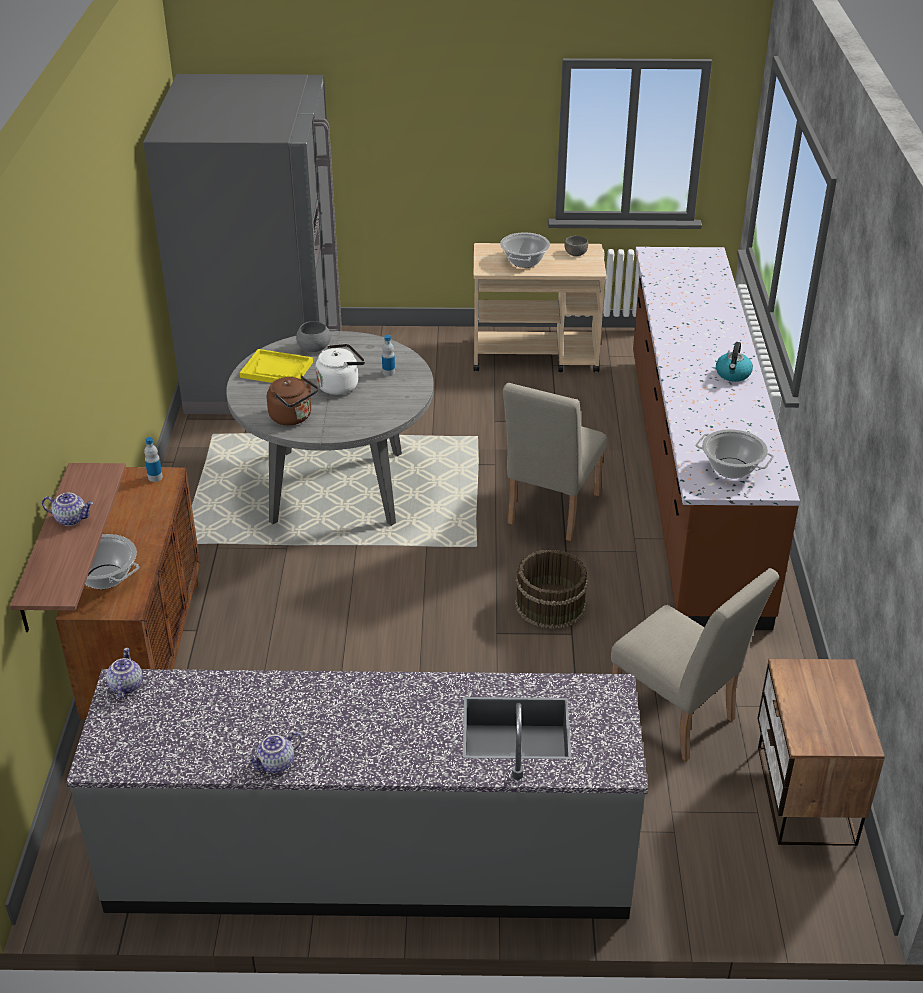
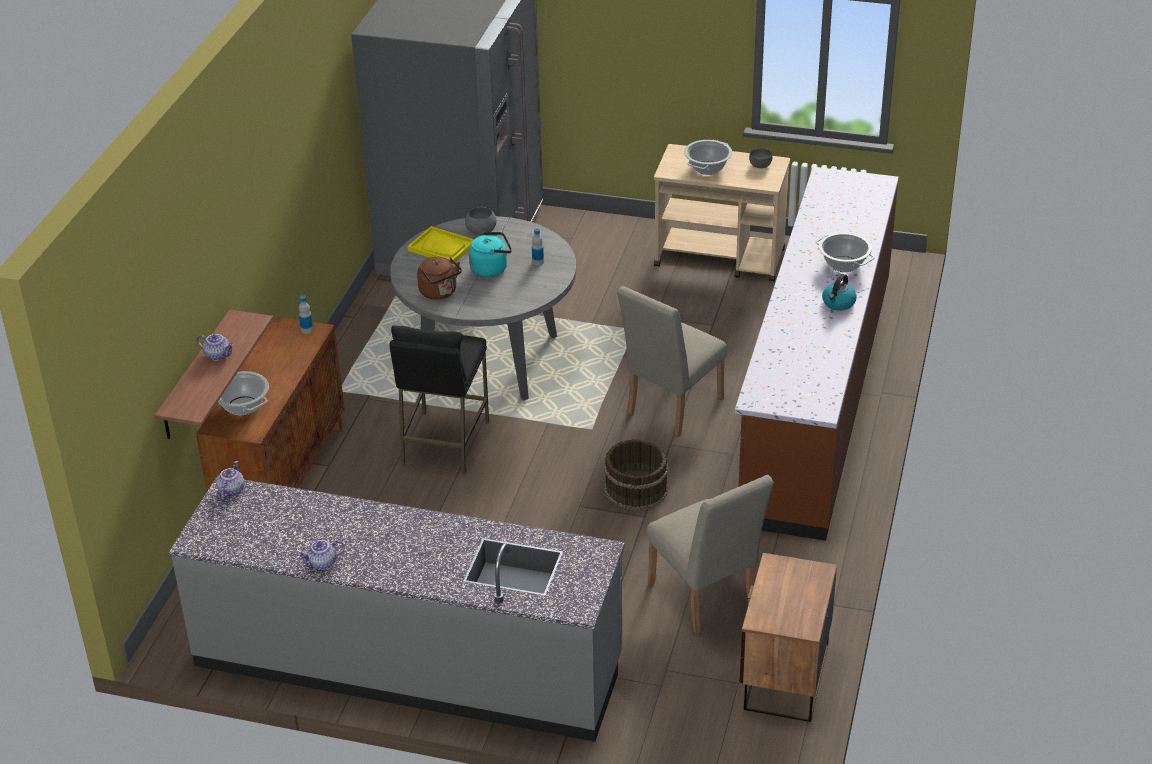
camera: 15 degrees right, 0 degrees up
white kettle [315,344,365,395] -> turquoise kettle [469,232,512,277]
cooking pot [696,429,774,479] -> cooking pot moved to [816,233,875,272]
none -> black stool [389,325,489,474]

